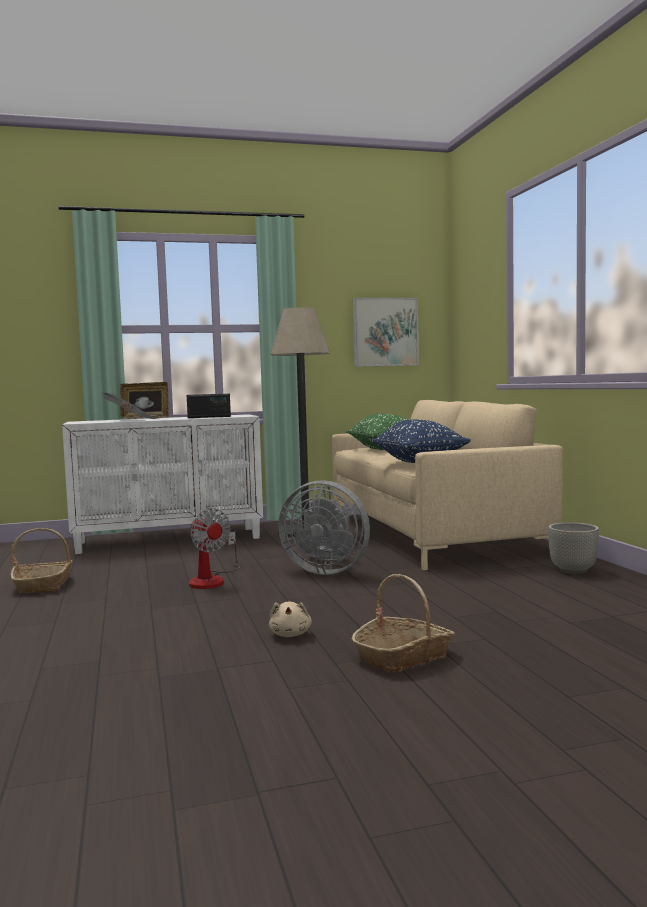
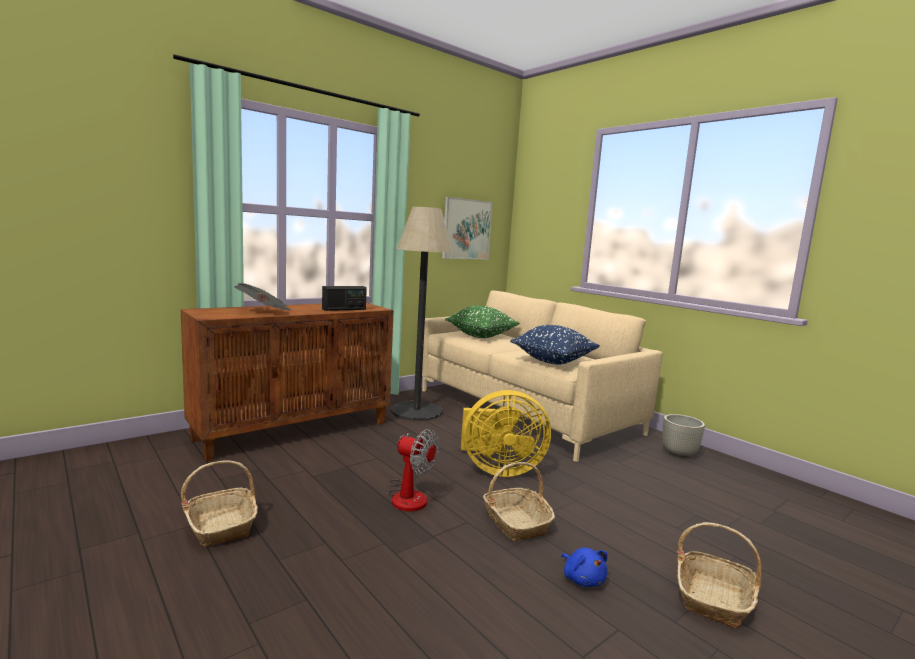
camera: 25 degrees left, 5 degrees up
white cabinet [62,414,263,554] -> brown cabinet [181,303,394,462]
picture frame [120,382,169,419] -> none
beige plush toy [269,601,312,637] -> blue plush toy [561,547,608,587]
grey fan [278,480,370,575] -> yellow fan [461,390,551,477]
none -> basket [483,462,555,541]

